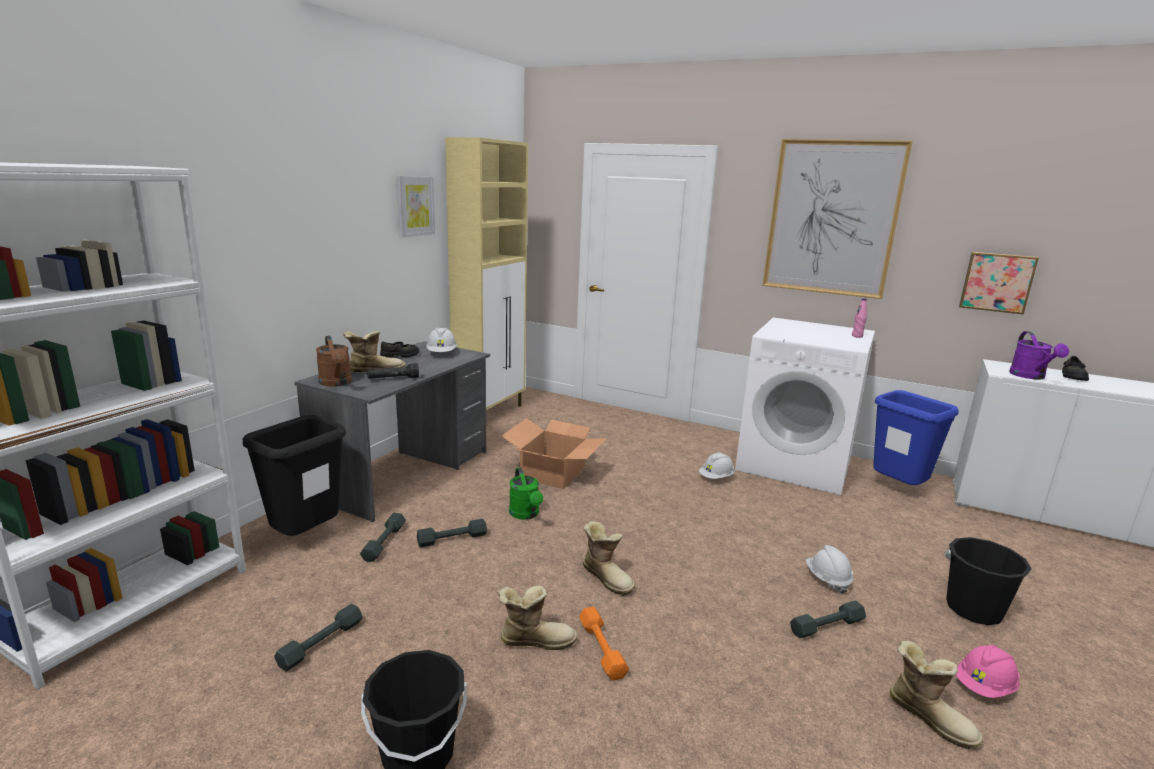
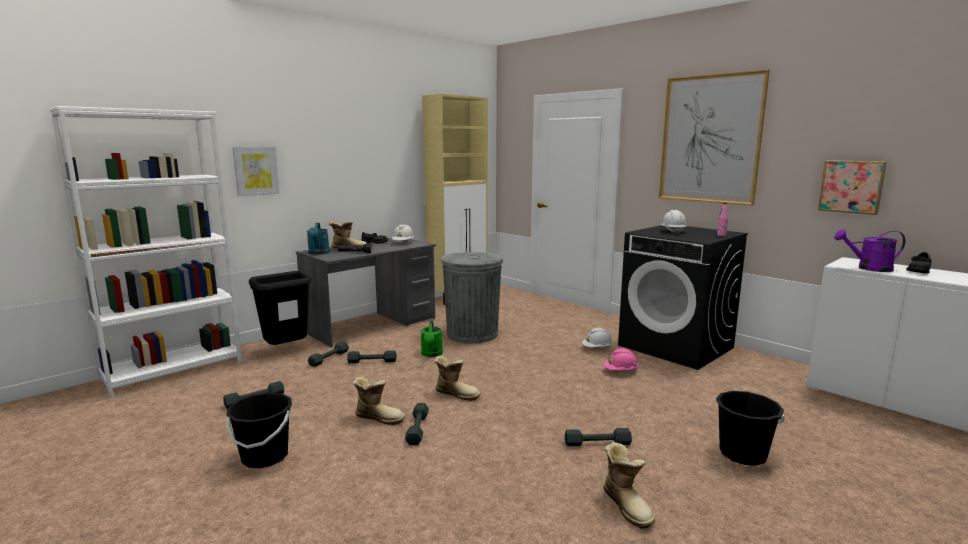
camera: 20 degrees right, 5 degrees down
brown watering can [316,336,352,387] -> turquoise watering can [307,223,330,255]
picture [396,176,435,237] -> picture moved to [233,147,280,196]
cardboard box [502,418,607,489] -> grey trash can [441,252,503,343]
orange dumbbell [579,607,629,681] -> grey dumbbell [405,403,429,445]
boot [583,521,635,596] -> boot turned 45 degrees counterclockwise [433,356,481,401]
white washing machine [735,317,875,495] -> black washing machine [618,225,748,370]
white hard hat [806,545,853,594] -> white hard hat moved to [661,210,687,234]
blue trash can [873,390,959,485] -> none
pink hard hat [956,645,1020,698] -> pink hard hat moved to [604,348,639,370]
purple watering can [1009,331,1069,380] -> purple watering can turned 75 degrees clockwise [834,229,906,272]

